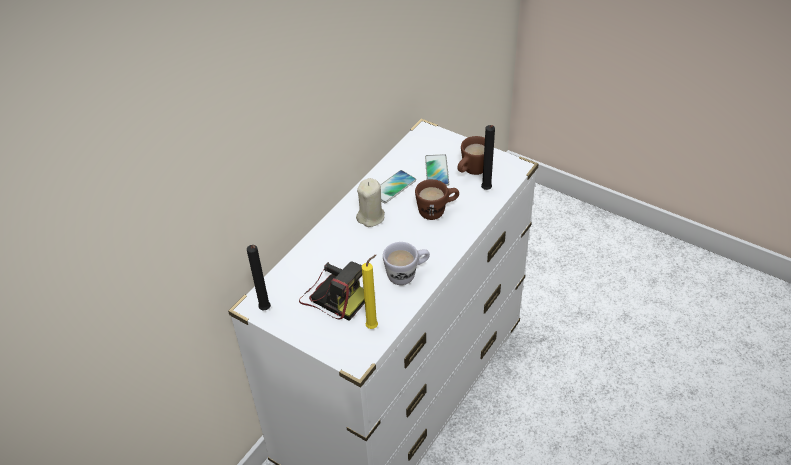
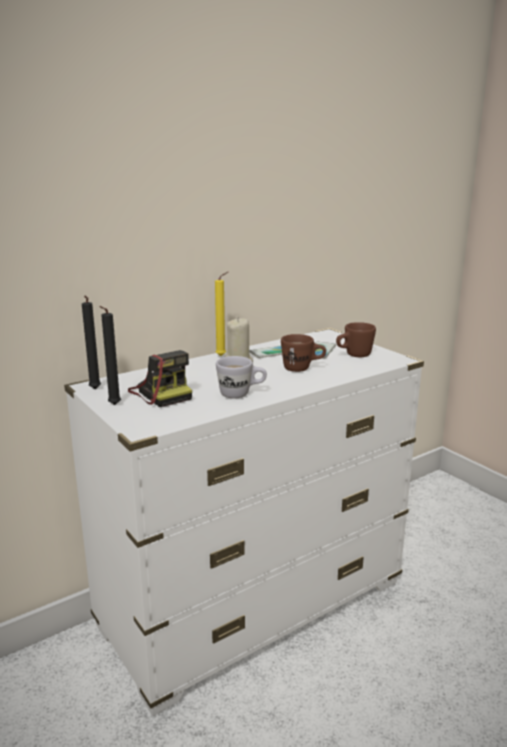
camera: 20 degrees right, 25 degrees down
yellow candle [362,254,378,329] -> yellow candle moved to [215,272,228,356]
black candle [481,125,495,190] -> black candle moved to [99,306,121,405]

